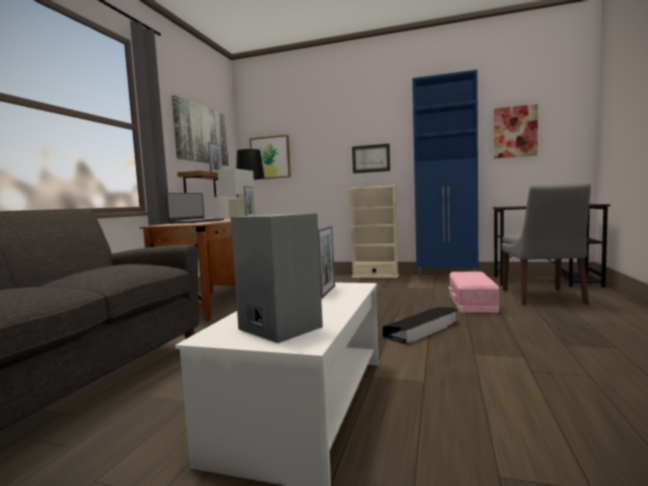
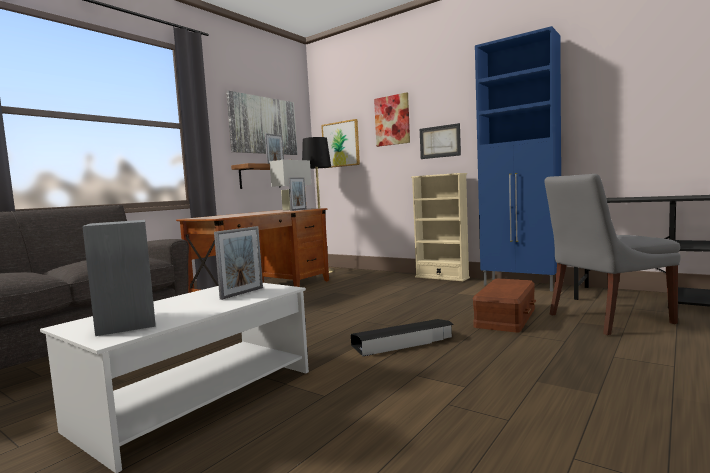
camera: 20 degrees right, 0 degrees up
laptop [166,193,224,224] -> none
pink storage box [448,272,500,313] -> brown storage box [472,279,536,332]
picture [494,104,538,158] -> picture moved to [374,92,410,147]
grey chair [502,182,591,305] -> grey chair turned 45 degrees clockwise [544,174,681,335]

